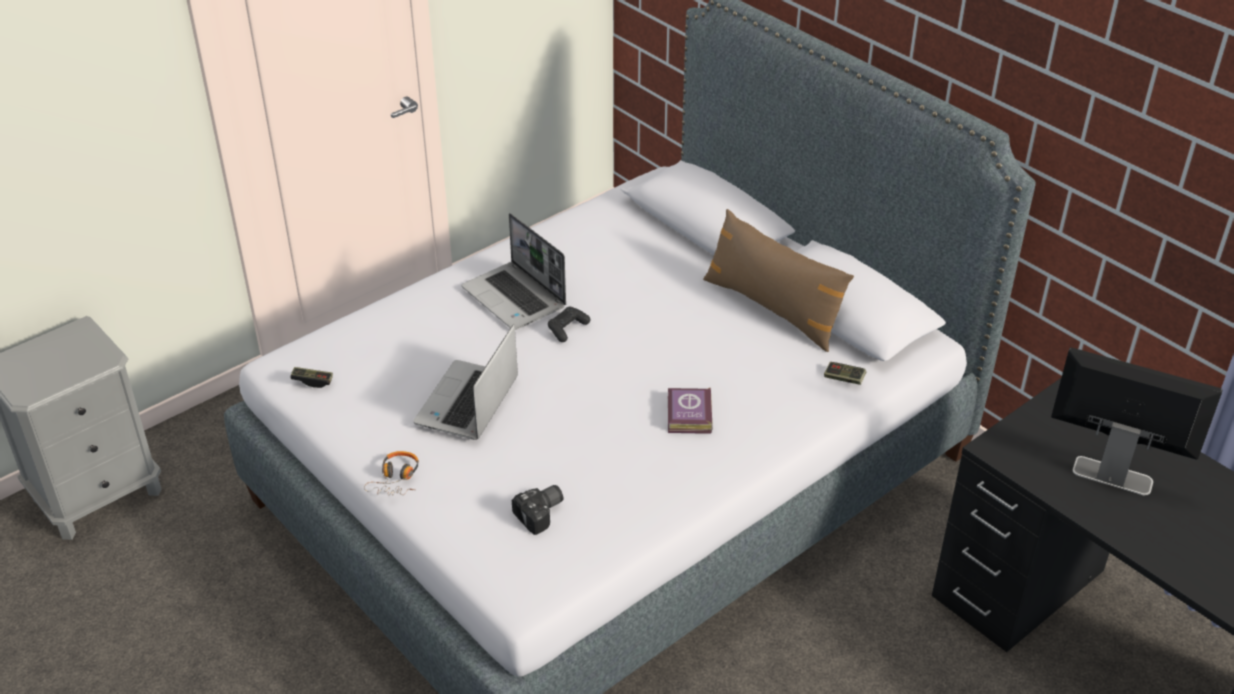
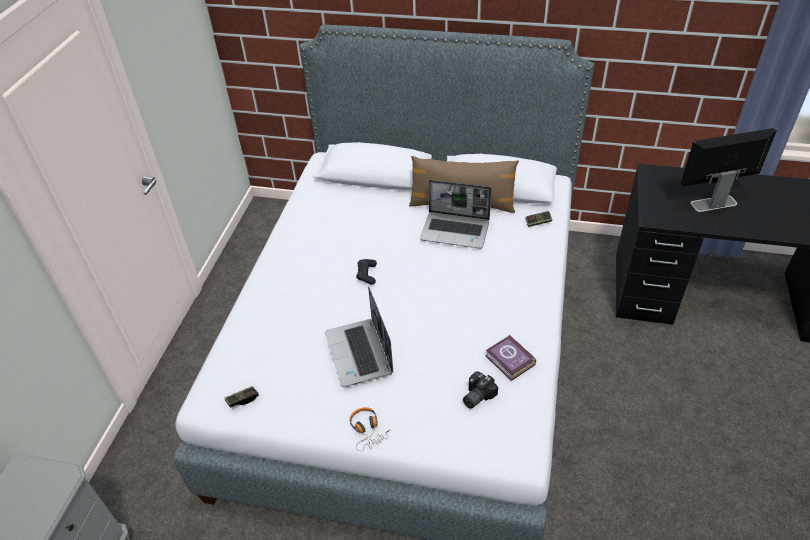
camera: 35 degrees left, 5 degrees up
laptop [461,213,566,330] -> laptop moved to [420,180,492,249]
camera [512,485,563,535] -> camera turned 150 degrees counterclockwise [463,372,498,409]
book [668,388,713,434] -> book moved to [485,335,536,381]

